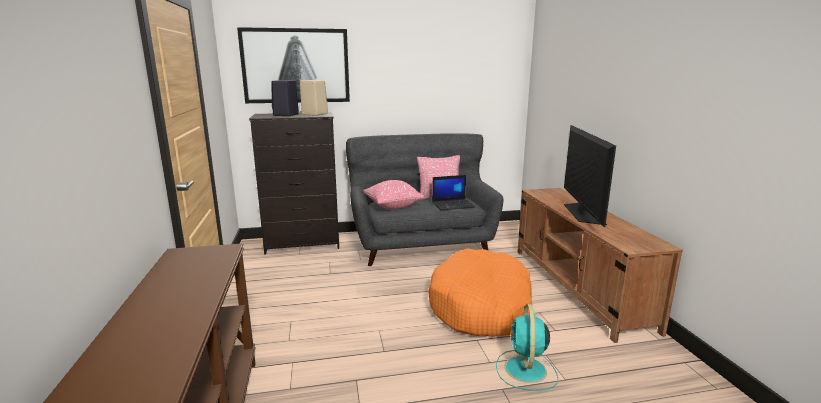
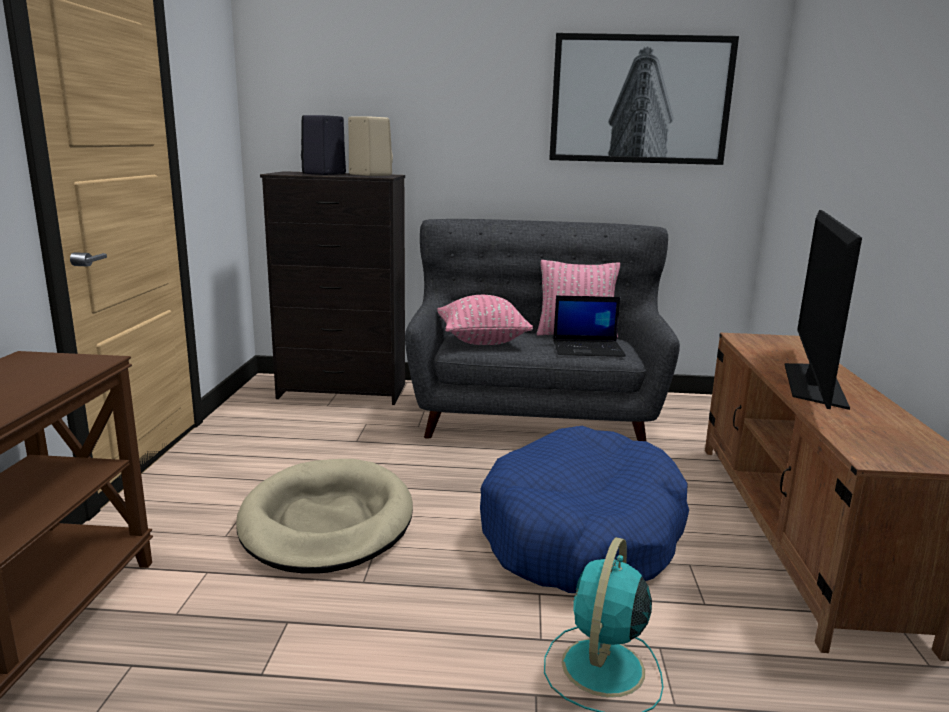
camera: 15 degrees right, 0 degrees up
picture [237,27,350,103] -> picture moved to [549,33,739,165]
orange dog bed [428,248,532,337] -> blue dog bed [480,426,689,593]
none -> beige dog bed [236,459,413,574]

